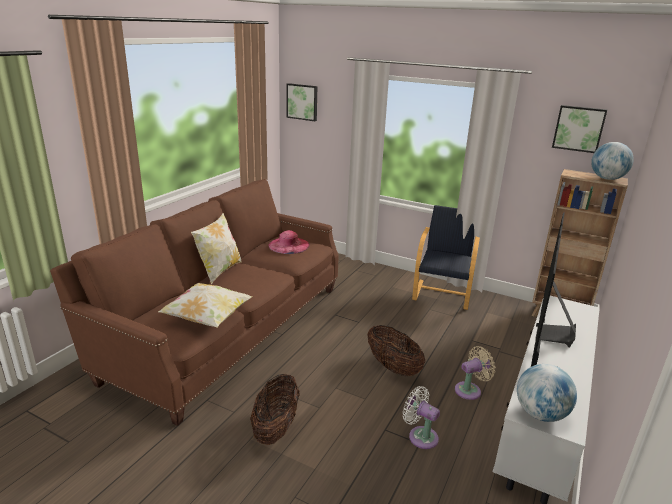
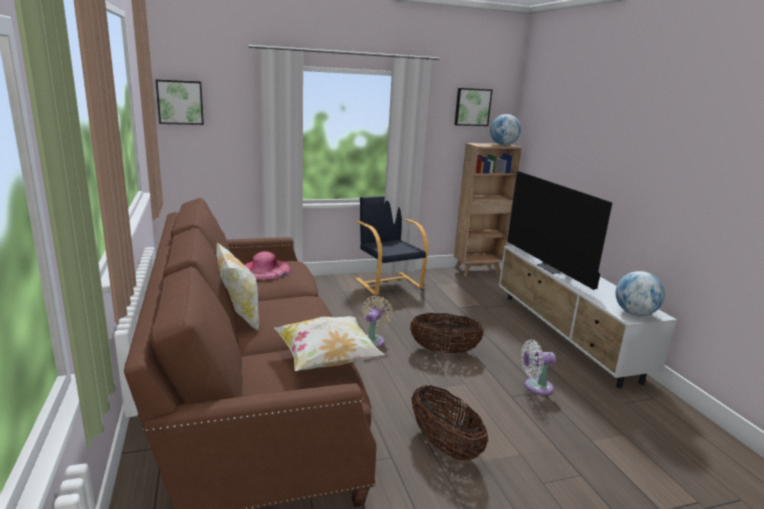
camera: 45 degrees left, 5 degrees down
beige fan [455,346,496,400] -> beige fan moved to [362,296,393,347]

